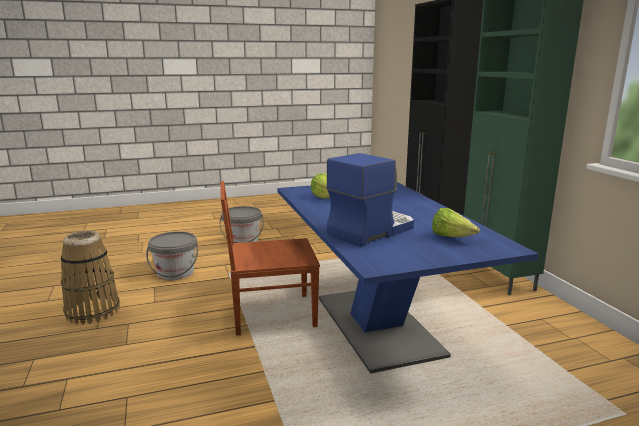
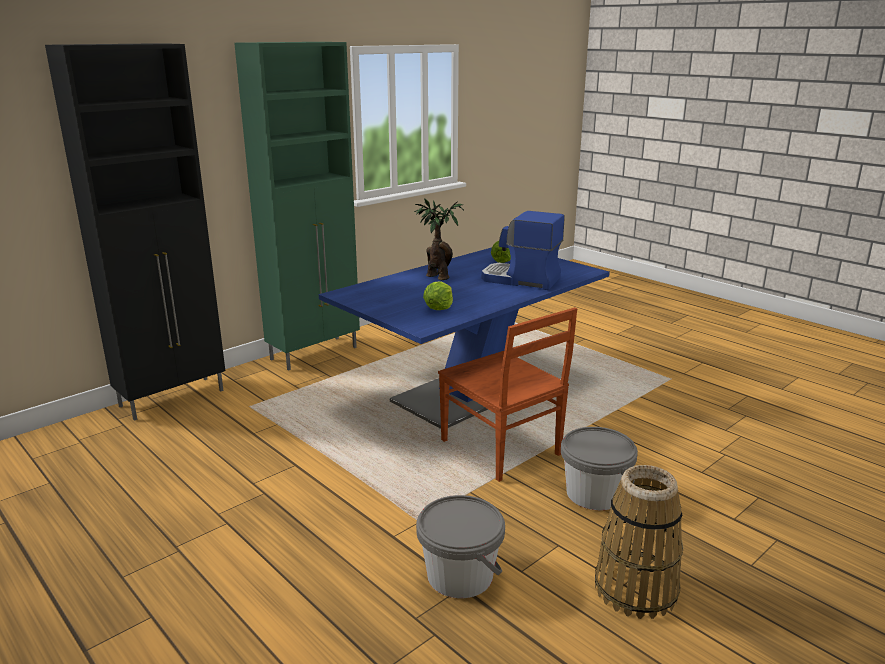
camera: 115 degrees left, 5 degrees up
grey bucket [220,206,264,243] -> grey bucket moved to [561,427,638,510]
none -> potted plant [414,198,464,280]

